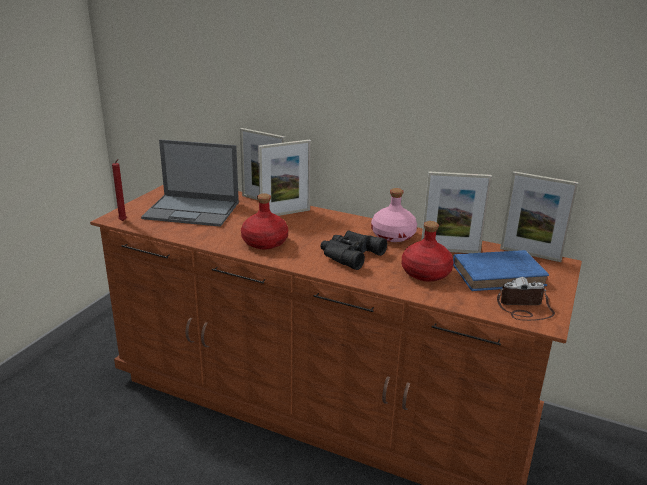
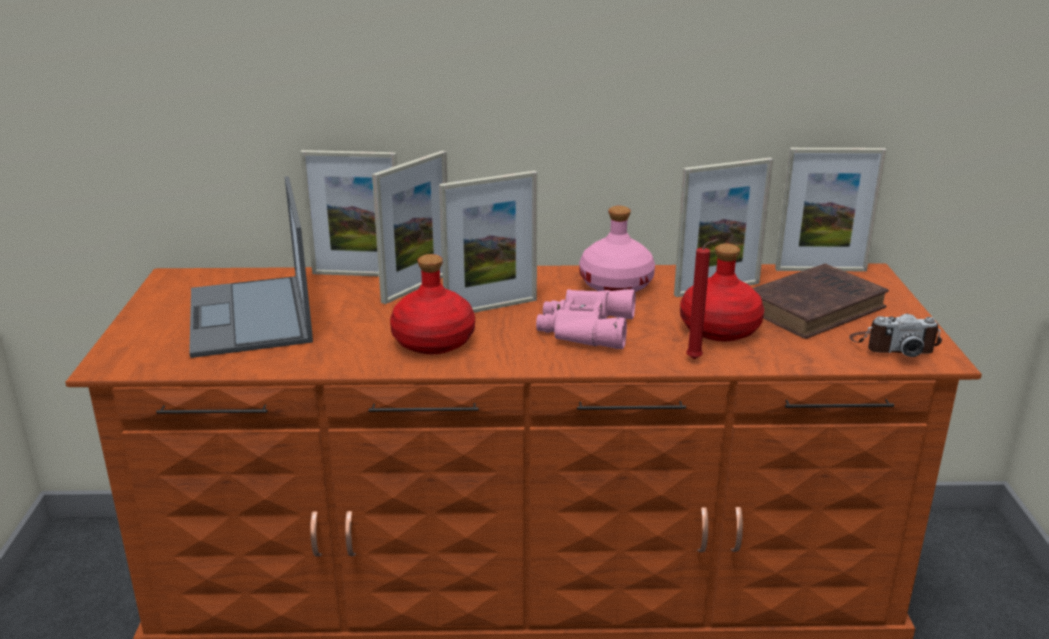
camera: 25 degrees left, 0 degrees up
red candle [112,159,127,221] -> red candle moved to [686,239,719,359]
laptop [141,139,239,227] -> laptop turned 90 degrees clockwise [189,176,313,358]
black binoculars [320,230,387,270] -> pink binoculars [536,289,636,349]
blue book [453,250,549,291] -> brown book [753,263,889,339]
camera [497,277,555,321] -> camera turned 150 degrees counterclockwise [849,314,942,357]
none -> picture frame [439,171,538,313]

